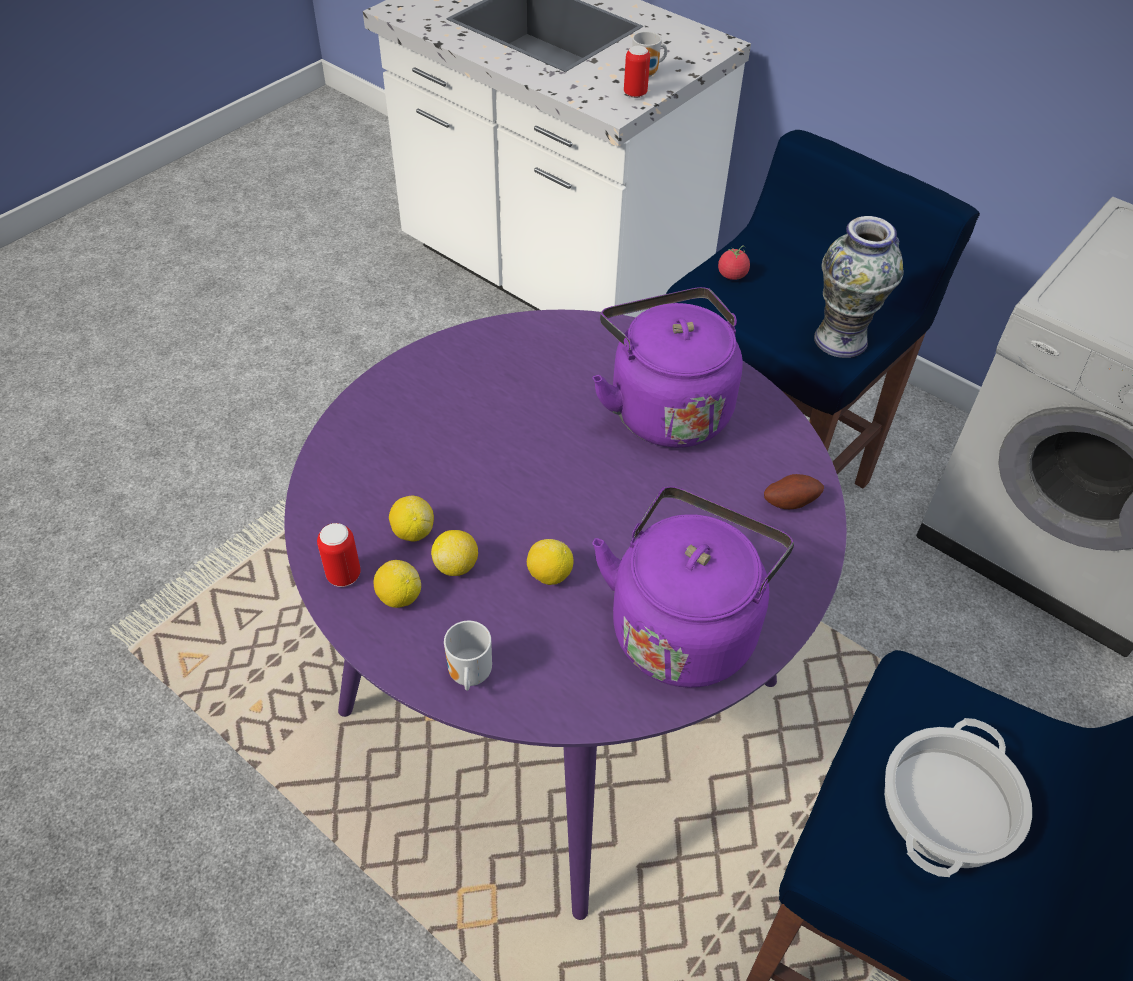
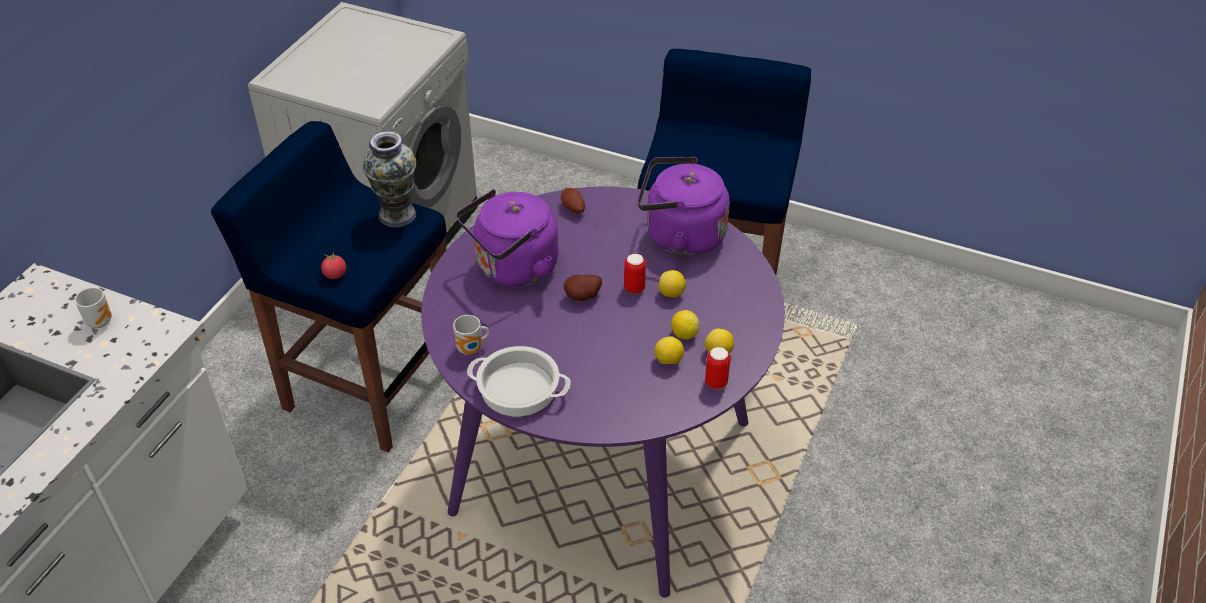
camera: 105 degrees left, 5 degrees down
mug [444,621,492,691] -> mug moved to [453,315,489,355]
can [624,46,650,98] -> can moved to [624,254,646,294]
cooking pot [884,718,1032,877] -> cooking pot moved to [467,346,571,416]
none -> potato [564,275,602,301]

